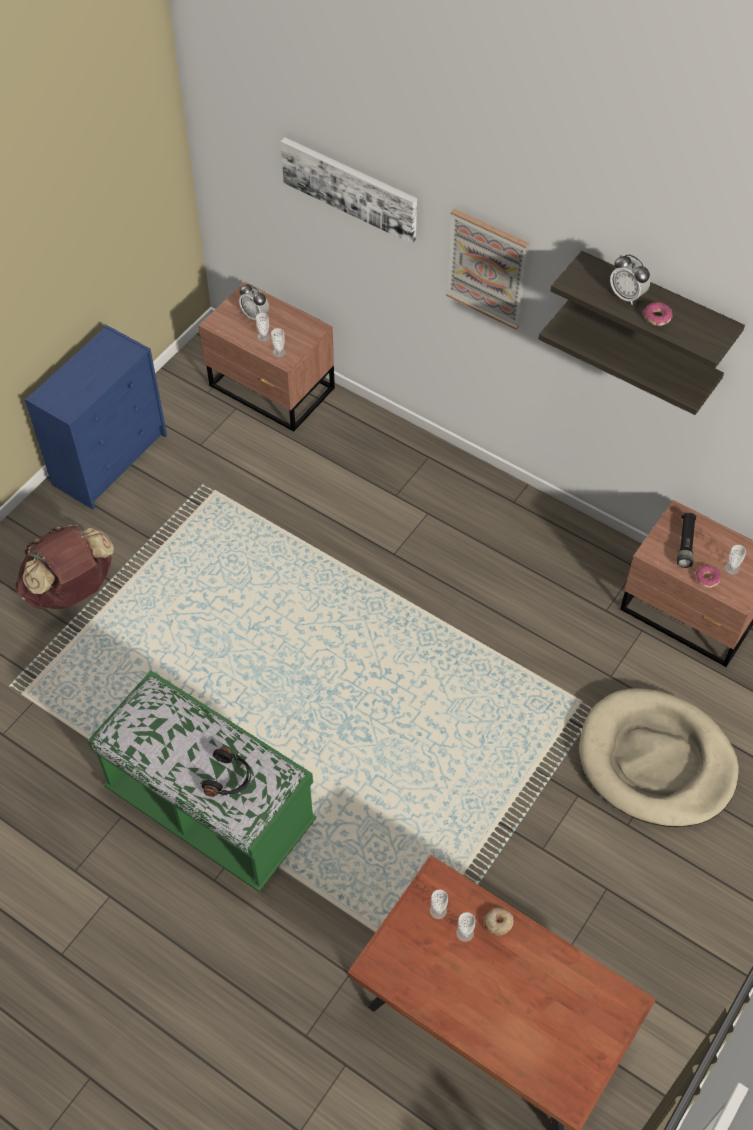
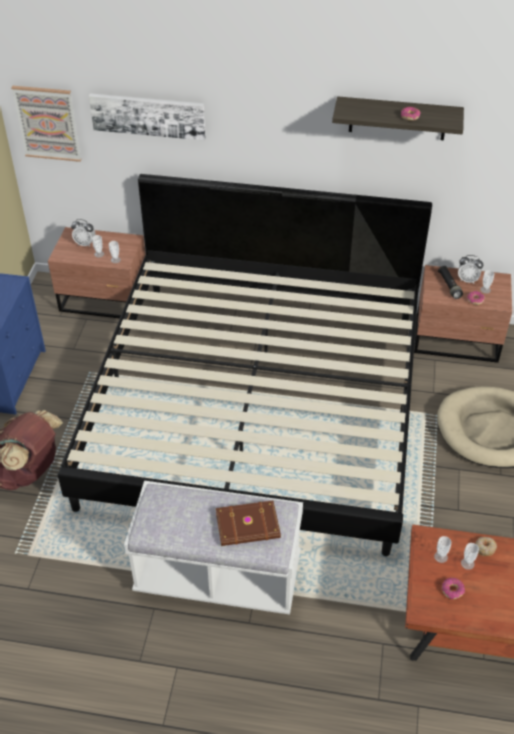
camera: 25 degrees left, 10 degrees down
green bench [88,670,316,892] -> white bench [124,481,303,615]
black headphones [202,746,251,797] -> brown book [216,500,281,546]
picture [446,209,529,330] -> picture moved to [11,86,82,162]
shelf [539,300,724,415] -> none
alarm clock [610,254,650,305] -> alarm clock moved to [458,255,483,284]
none -> bed [58,174,432,556]
none -> donut [442,578,465,599]

